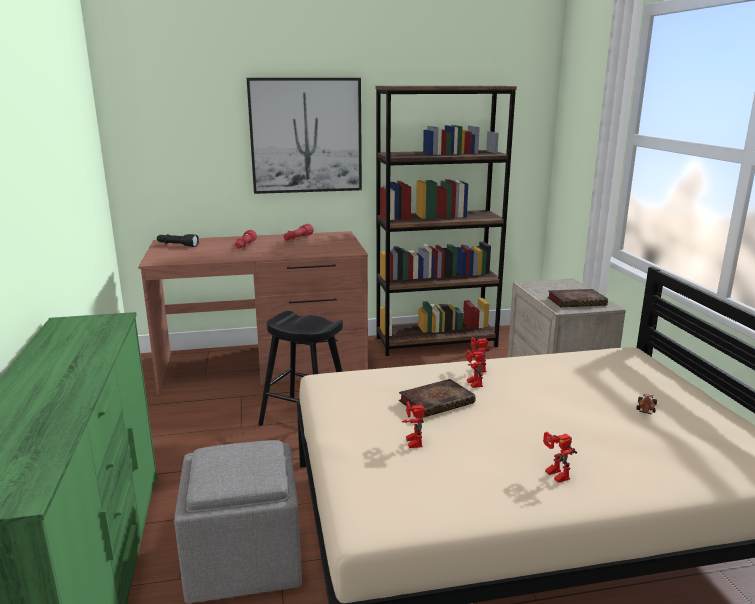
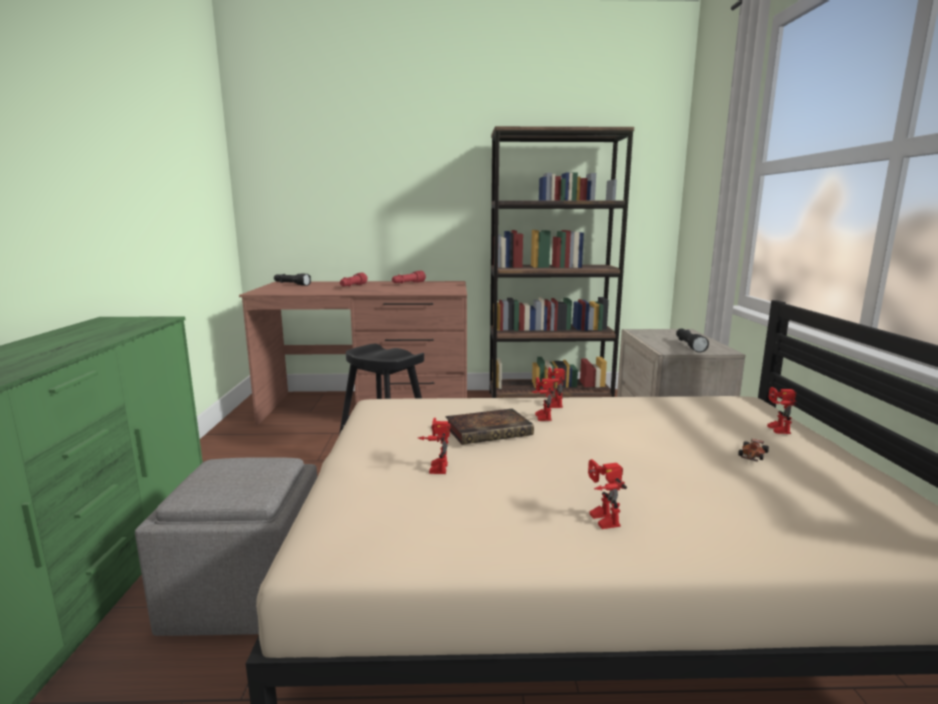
camera: 10 degrees right, 5 degrees down
picture [247,78,362,194] -> none
book [547,289,608,307] -> black flashlight [676,328,709,353]
none -> toy robot [767,387,798,434]

